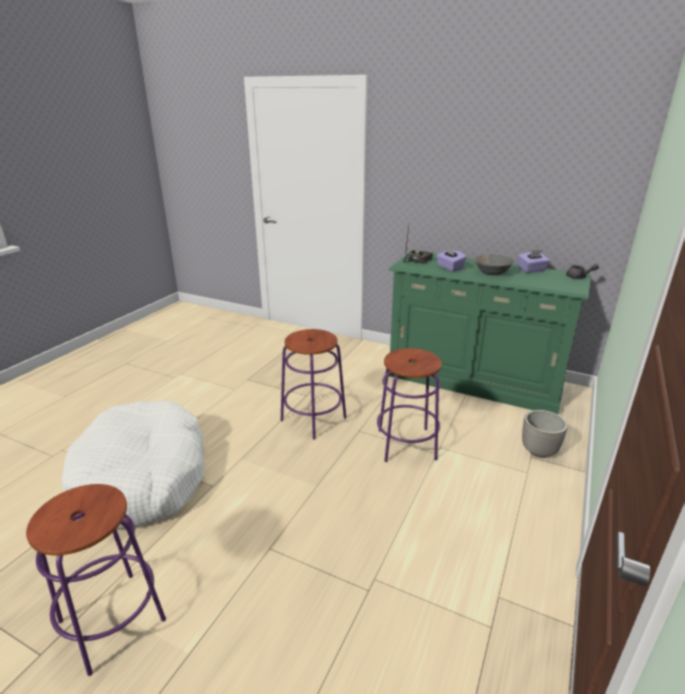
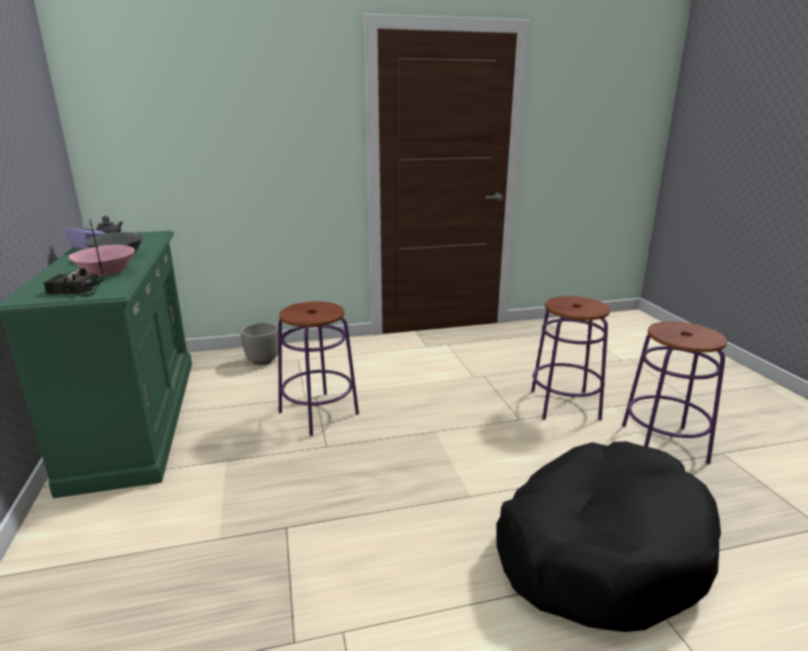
camera: 130 degrees left, 5 degrees down
white dog bed [61,400,205,529] -> black dog bed [497,441,721,632]
purple stool [281,329,346,439] -> purple stool moved to [531,296,610,420]
purple tissue box [436,246,467,271] -> pink bowl [68,245,135,276]

